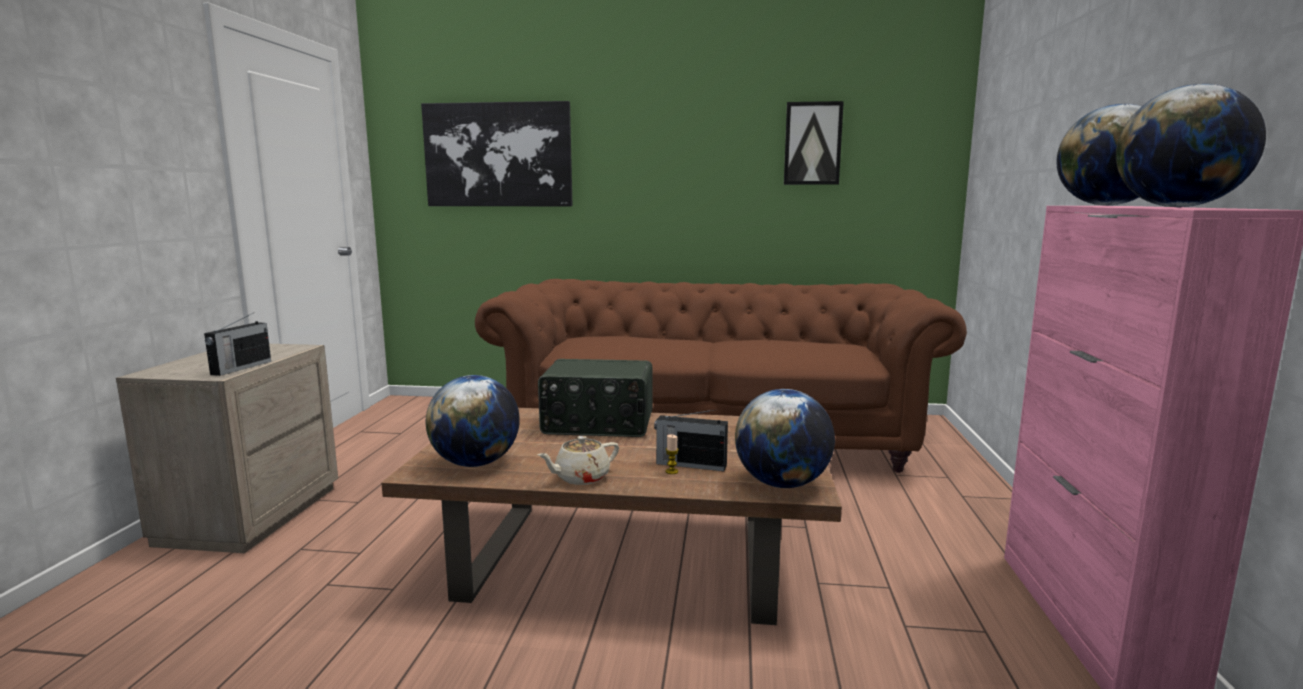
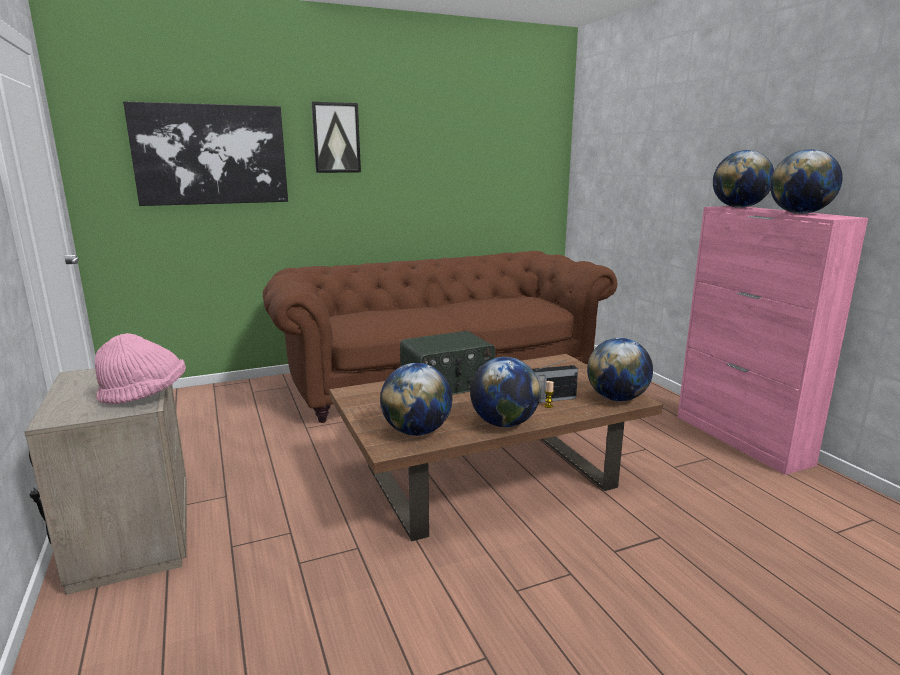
camera: 30 degrees left, 5 degrees up
radio [204,313,271,376] -> pink hat [95,333,186,404]
beige teapot [538,436,619,485] -> globe [470,357,540,427]
picture [784,101,844,185] -> picture moved to [311,102,361,173]

